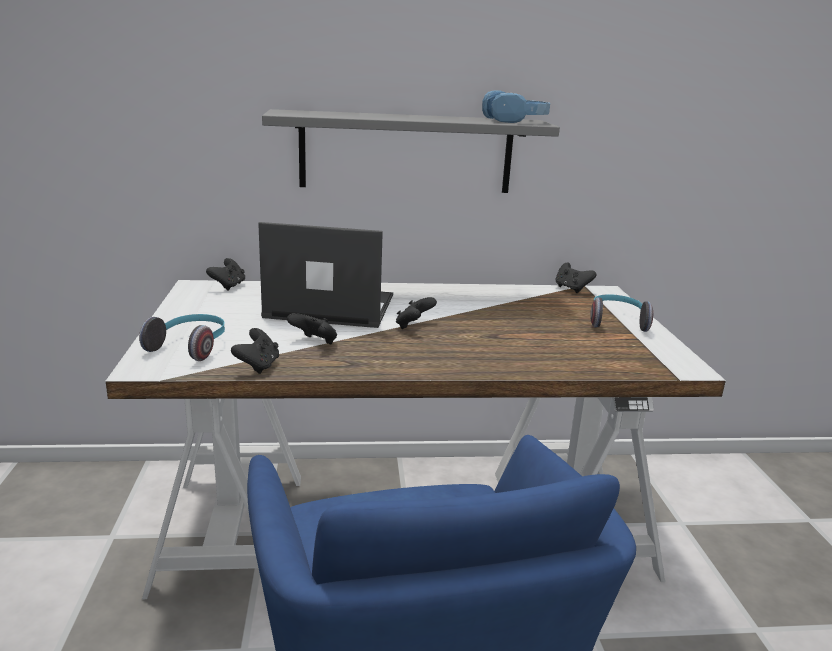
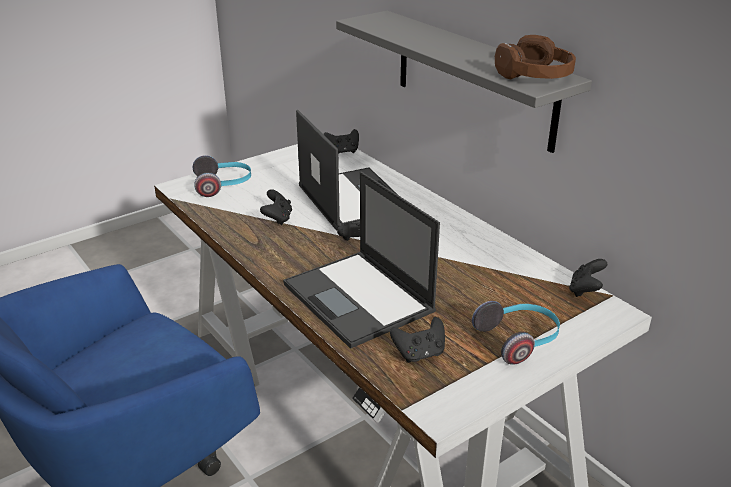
camera: 60 degrees right, 10 degrees up
black game controller [231,328,279,374] -> black game controller moved to [390,317,445,363]
blue headphones [482,90,550,123] -> brown headphones [495,35,576,80]
none -> laptop [283,172,440,349]

